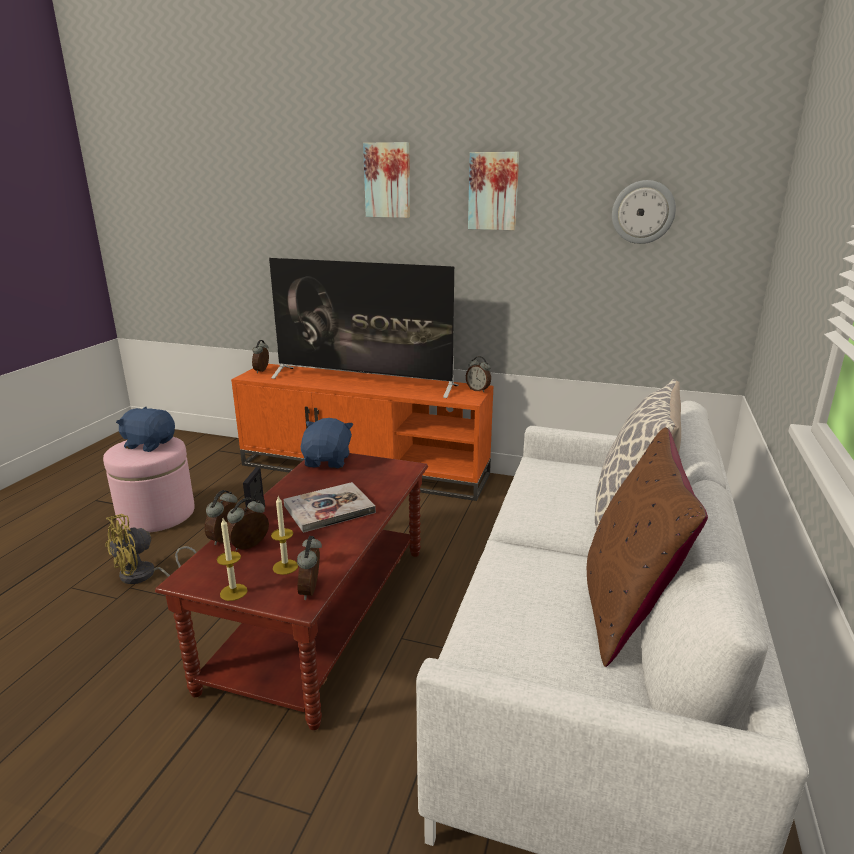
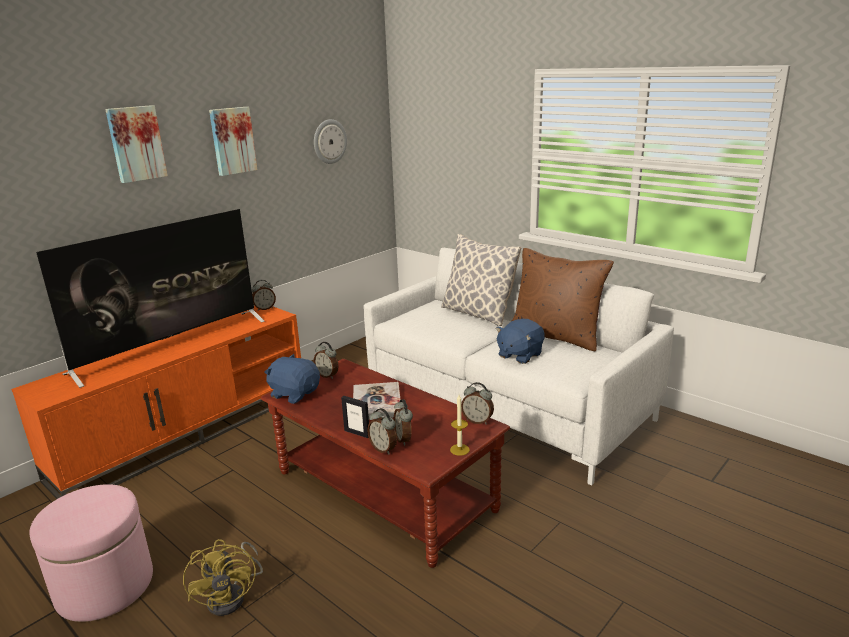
camera: 65 degrees left, 0 degrees up
blue plush toy [116,407,175,452] -> blue plush toy moved to [495,319,545,364]
alarm clock [252,340,269,373] -> alarm clock moved to [314,342,339,379]
candle [271,496,298,575] -> none

